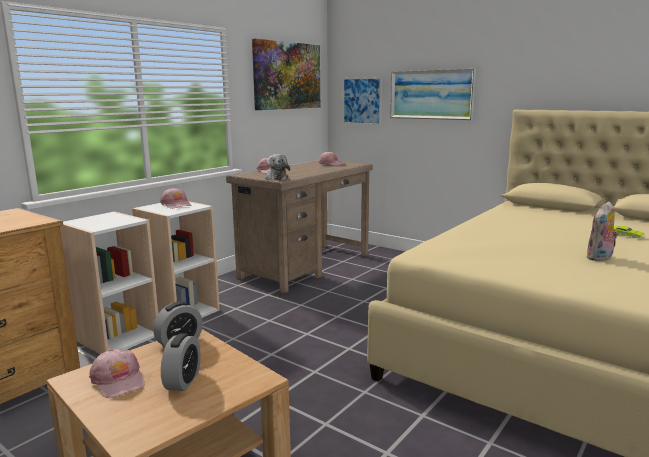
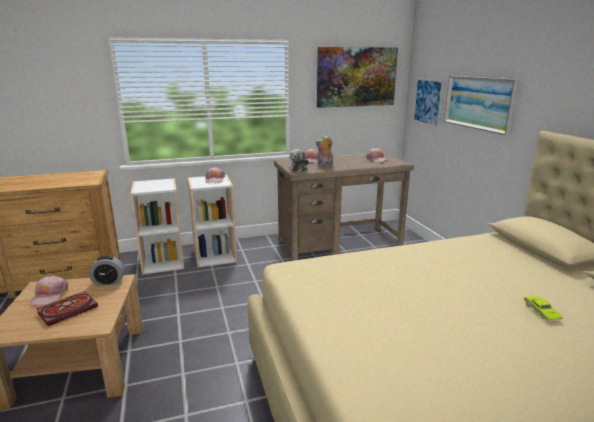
camera: 35 degrees right, 5 degrees up
alarm clock [161,333,201,391] -> book [37,291,98,326]
plush toy [587,201,619,261] -> plush toy moved to [315,135,333,166]

